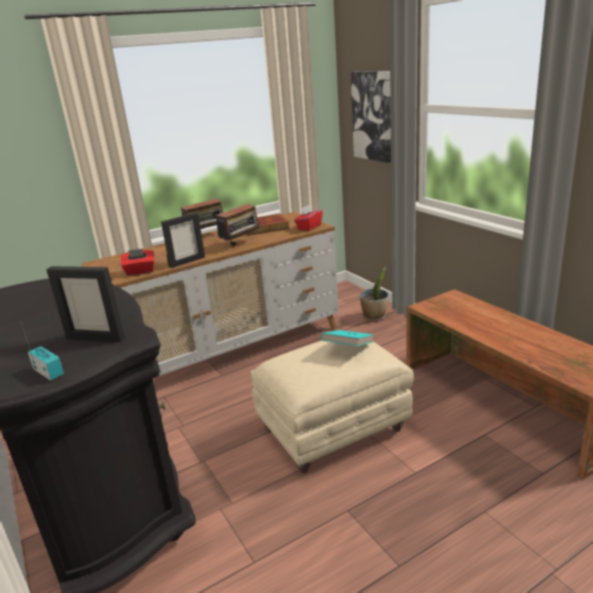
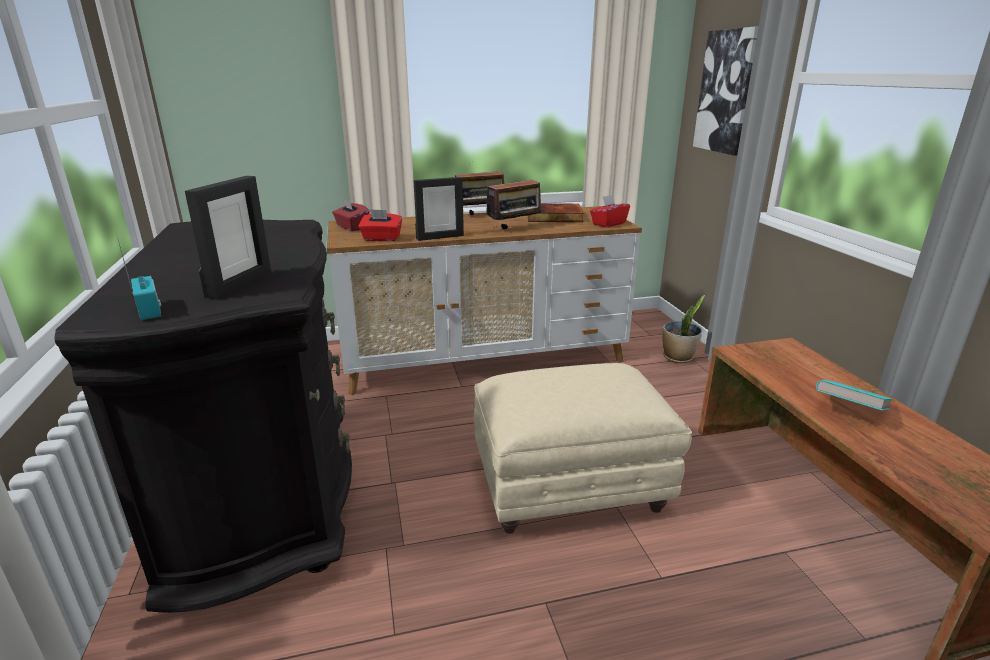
camera: 15 degrees right, 0 degrees up
picture frame [46,266,125,342] -> picture frame turned 105 degrees counterclockwise [185,176,271,300]
turquoise book [321,330,373,346] -> turquoise book moved to [816,380,893,411]
none -> red tissue box [332,198,370,231]

